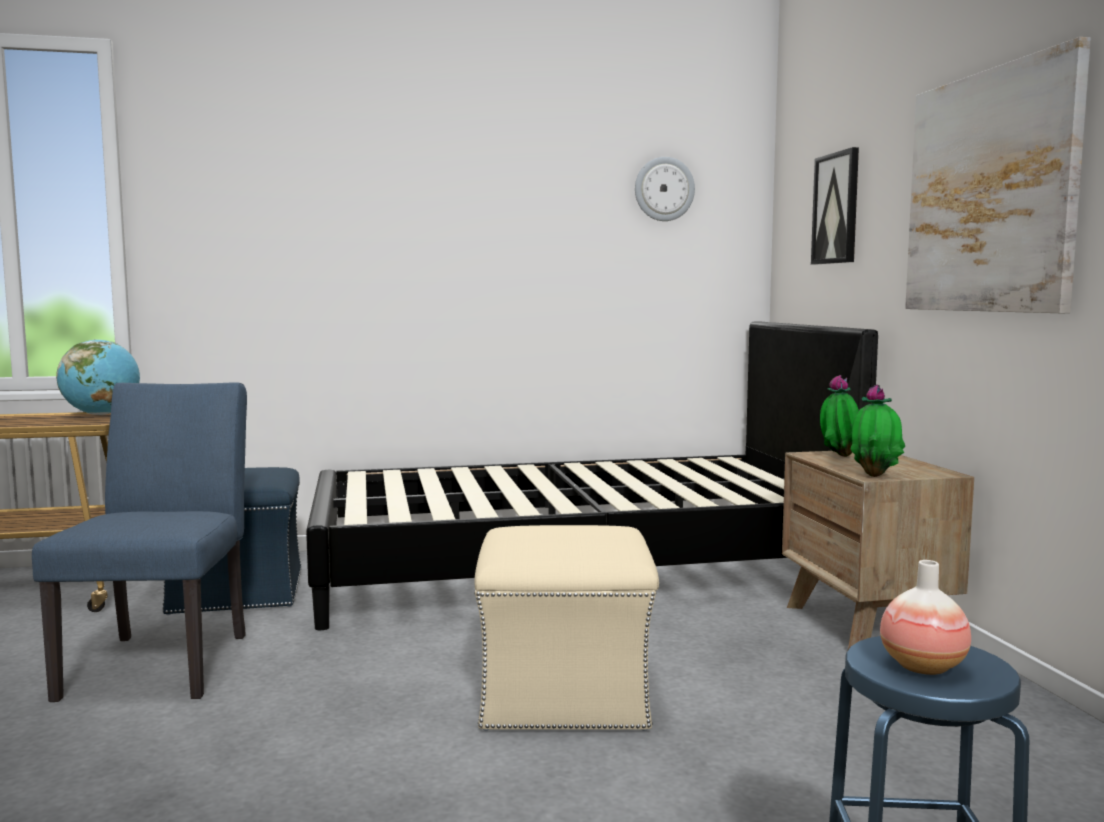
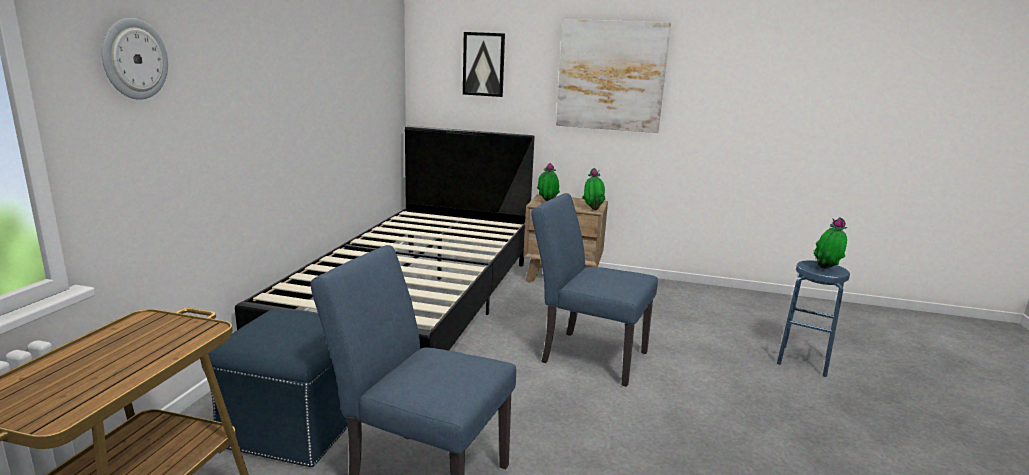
camera: 65 degrees left, 10 degrees up
globe [56,339,140,415] -> none
beige ottoman [474,525,659,731] -> blue chair [531,193,658,387]
wall clock [635,157,695,221] -> wall clock moved to [102,18,168,100]
vase [880,560,971,675] -> potted plant [814,217,847,269]

